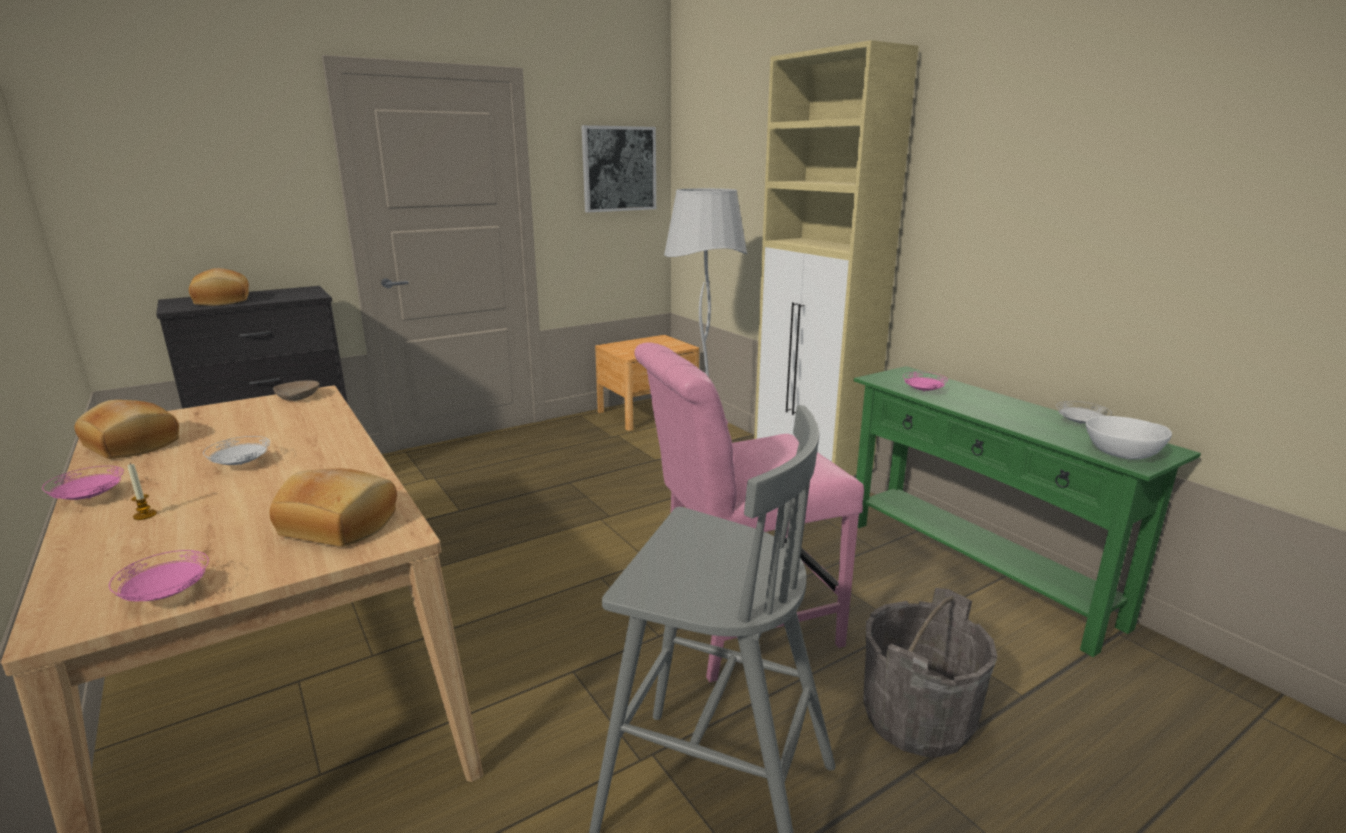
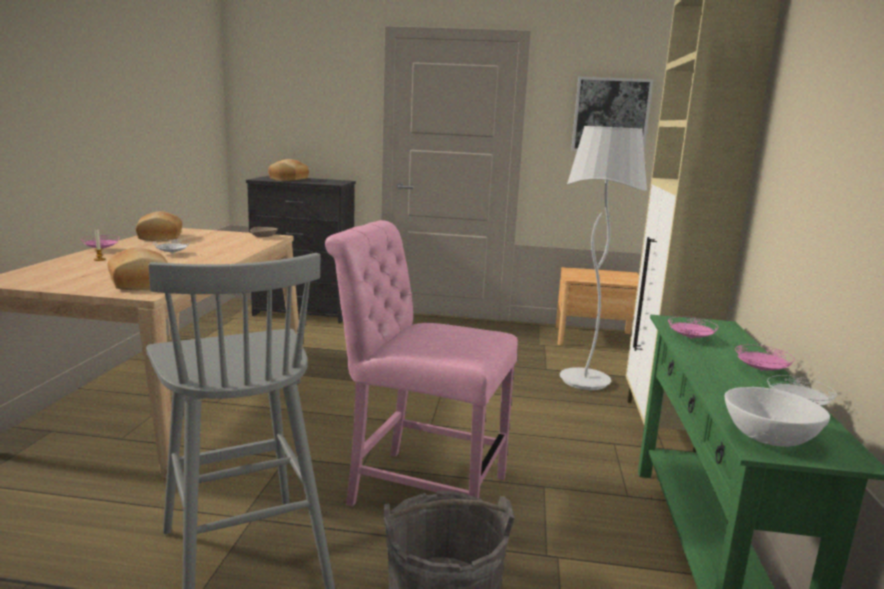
camera: 40 degrees right, 5 degrees down
pink plate [109,550,209,601] -> pink plate moved to [735,345,795,371]

